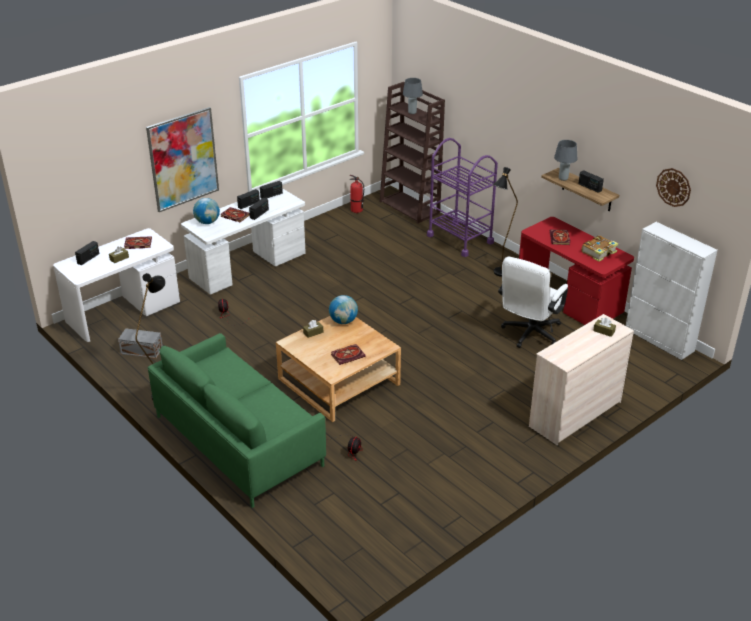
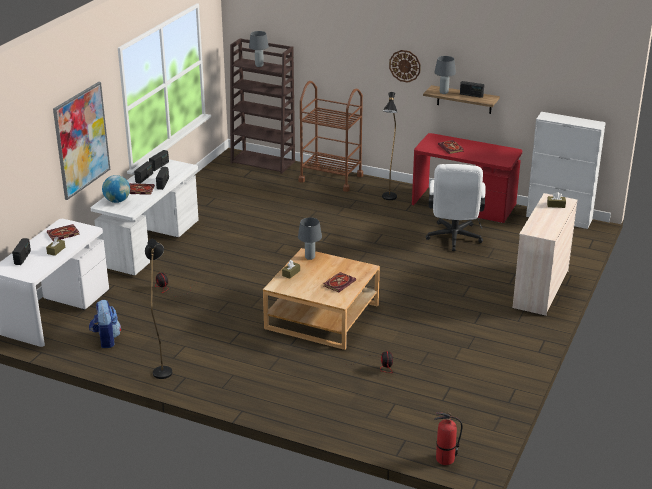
camera: 25 degrees left, 5 degrees down
grey storage box [118,328,163,359] -> backpack [89,300,121,348]
green sofa [148,333,326,508] -> none
globe [329,295,358,324] -> grey table lamp [298,217,322,260]
fire extinguisher [349,175,364,213] -> fire extinguisher moved to [434,412,462,465]
purple cart [427,138,498,257] -> brown cart [299,81,363,192]
book [582,236,618,262] -> none
wall clock [656,168,691,207] -> wall clock moved to [389,50,421,83]

